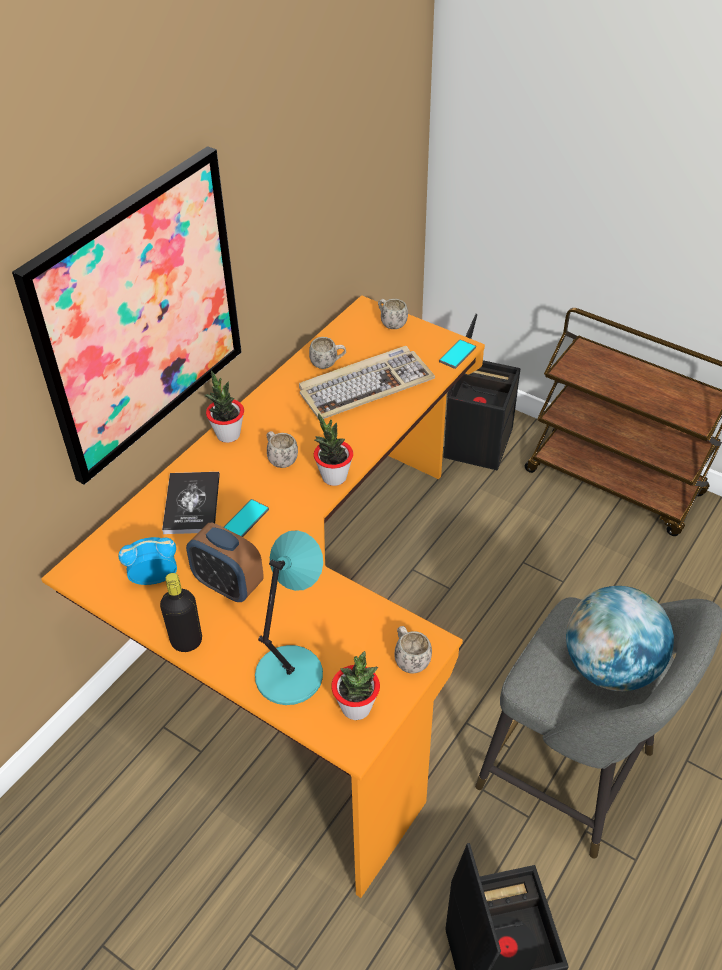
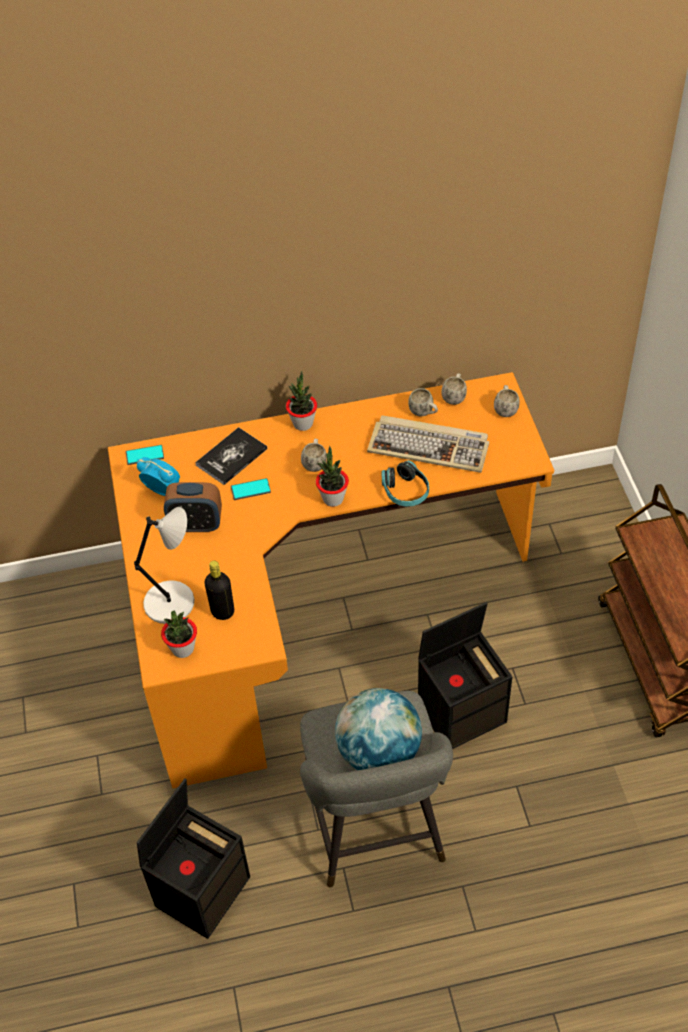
camera: 45 degrees right, 5 degrees up
picture [12,146,242,485] -> none
black bottle [160,573,202,652] -> black bottle moved to [204,561,234,620]
alarm clock [186,523,264,602] -> alarm clock turned 75 degrees counterclockwise [164,482,222,532]
turquoise table lamp [255,530,323,705] -> grey table lamp [134,507,194,624]
white mug [394,626,432,673] -> white mug moved to [442,373,467,405]
phone [439,340,476,369] -> phone moved to [126,445,164,465]
black storage box [444,314,520,470] -> black storage box moved to [418,602,512,749]
none -> headphones [382,460,429,507]

